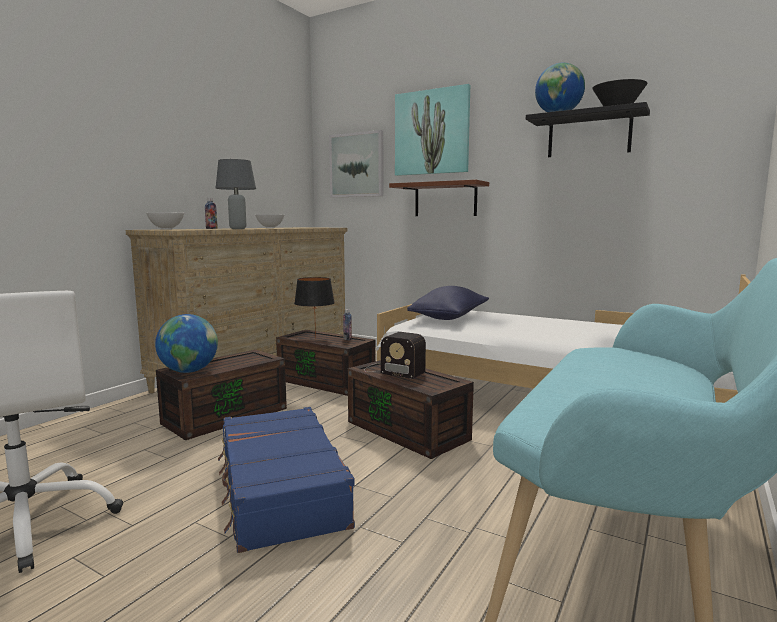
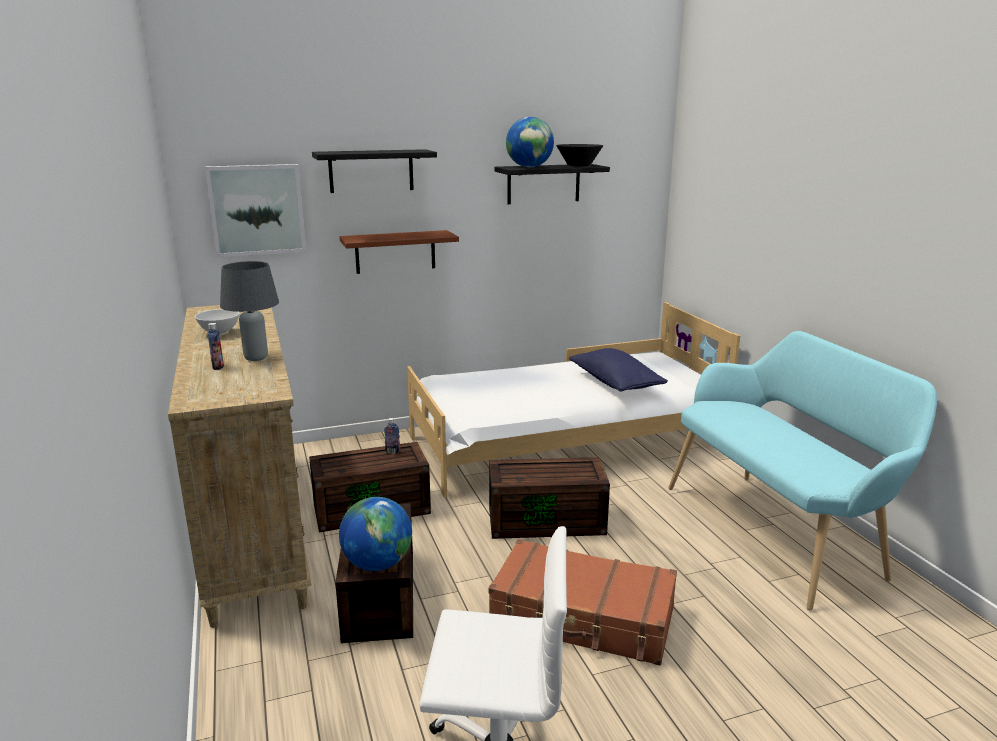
camera: 50 degrees left, 10 degrees up
white bowl [146,212,184,230] -> none
blue suitcase [218,407,355,553] -> brown suitcase [488,539,677,666]
black table lamp [294,277,335,339] -> none
radio [364,332,426,379] -> none
picture [395,84,470,176] -> black shelf [312,149,437,193]
blue pillow [407,286,489,320] -> blue pillow moved to [569,348,668,392]

